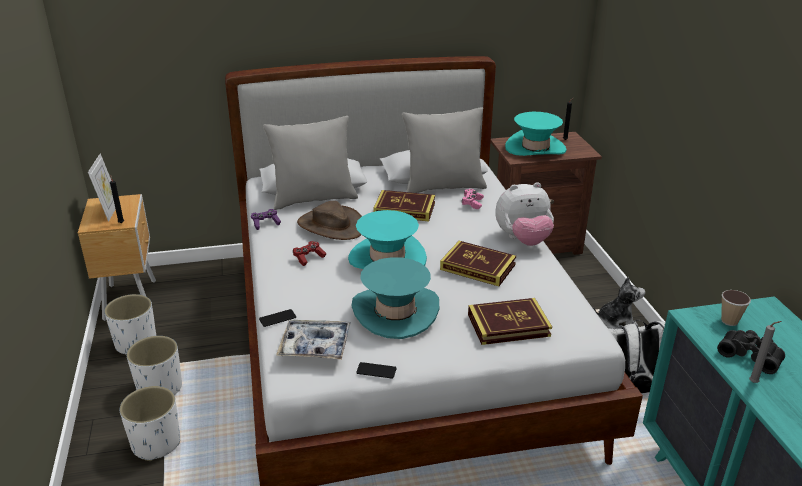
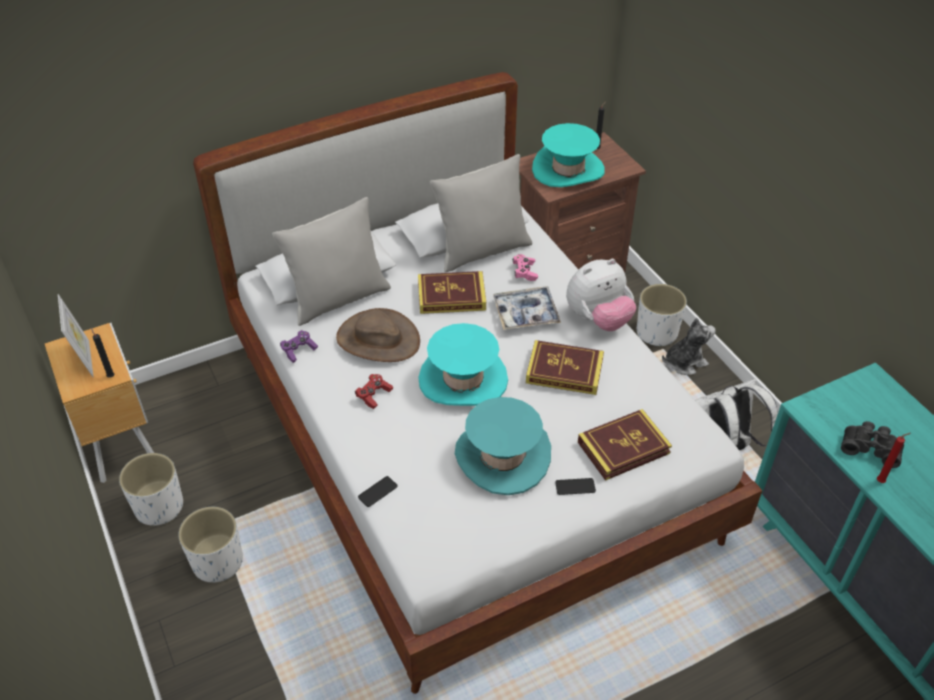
camera: 15 degrees left, 15 degrees up
white planter [120,386,180,461] -> white planter moved to [637,284,687,347]
tray [276,319,351,360] -> tray moved to [493,286,561,330]
phone [356,362,396,378] -> phone moved to [555,478,596,495]
cup [721,290,751,326] -> none
grey candle [749,321,782,383] -> red candle [877,433,910,483]

